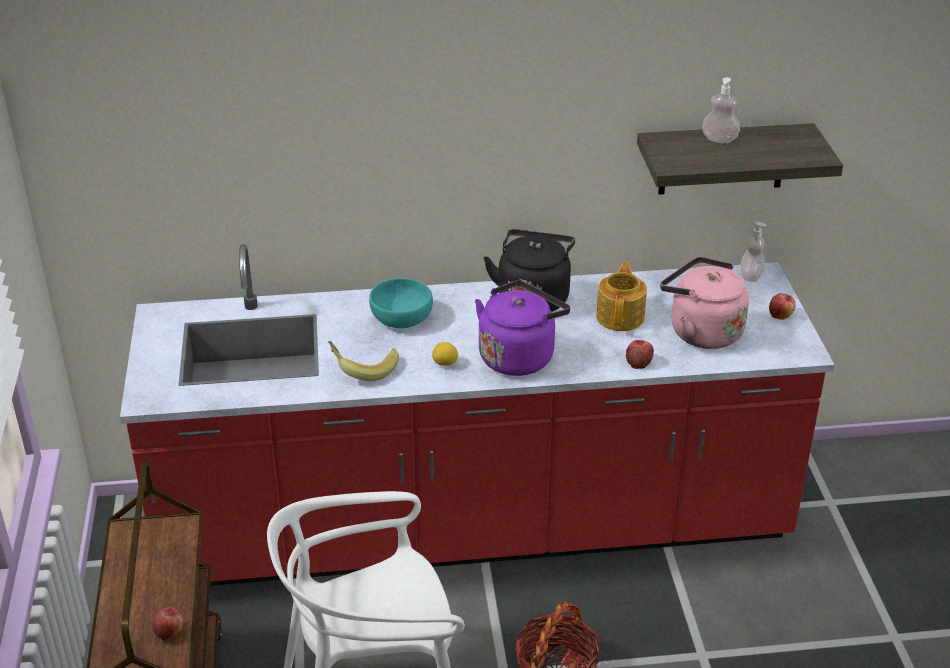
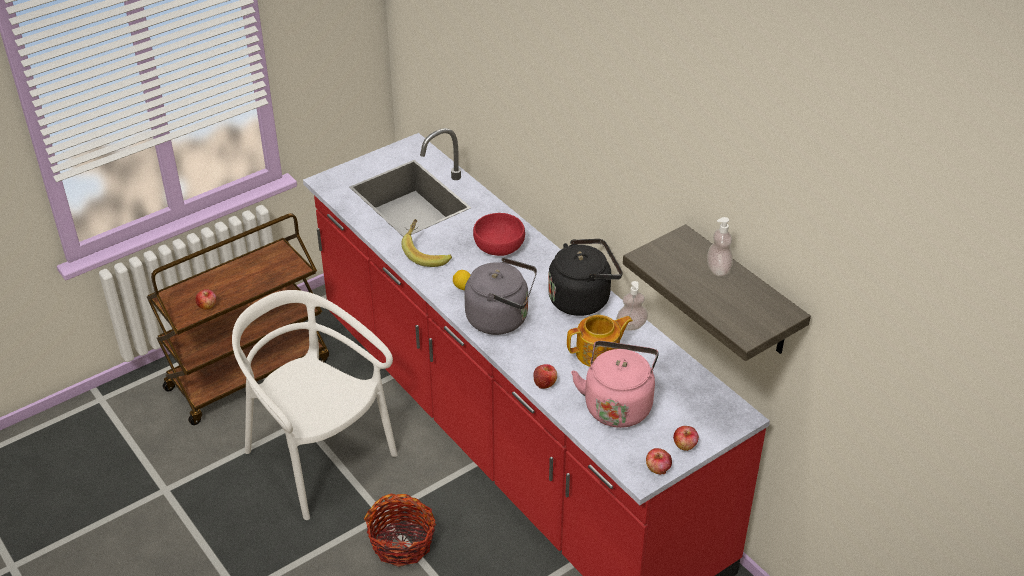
camera: 60 degrees right, 5 degrees up
turquoise bowl [369,278,433,328] -> red bowl [473,213,525,256]
purple kettle [475,280,570,376] -> grey kettle [464,257,537,335]
soap dispenser [740,222,767,282] -> soap dispenser moved to [616,281,648,331]
none -> apple [646,448,672,475]

